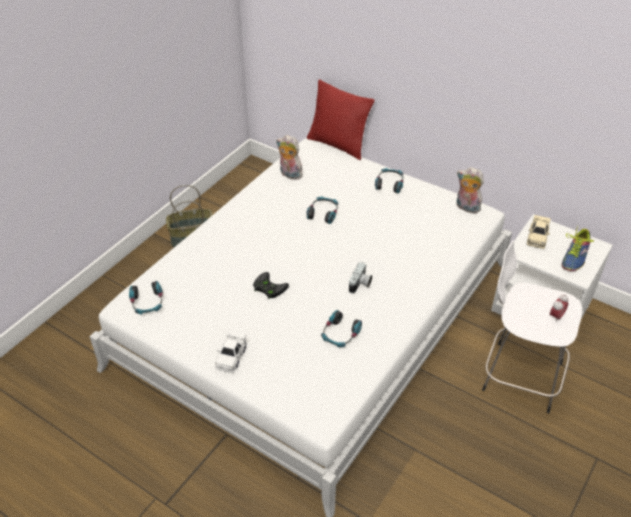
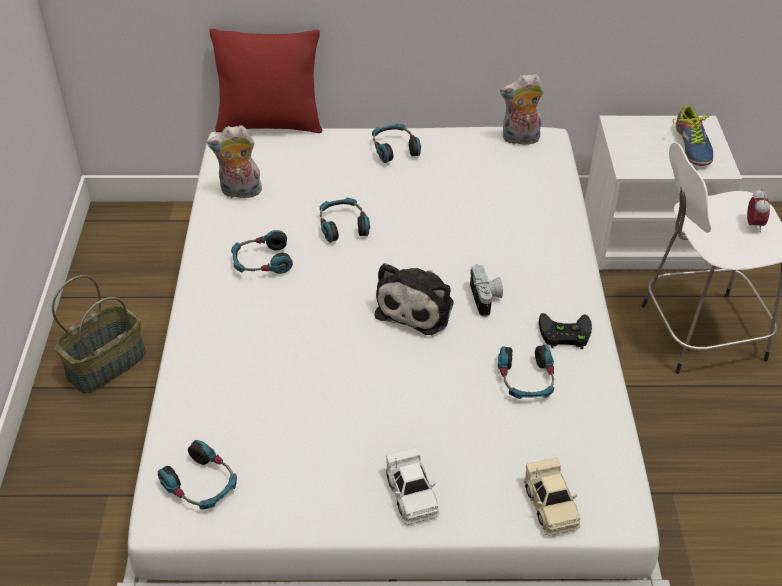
camera: 35 degrees left, 0 degrees up
black game controller [253,272,289,299] -> black game controller moved to [539,313,592,349]
beige toy car [527,215,551,249] -> beige toy car moved to [524,457,581,536]
none -> headphones [231,230,293,274]
none -> plush toy [374,263,454,335]

